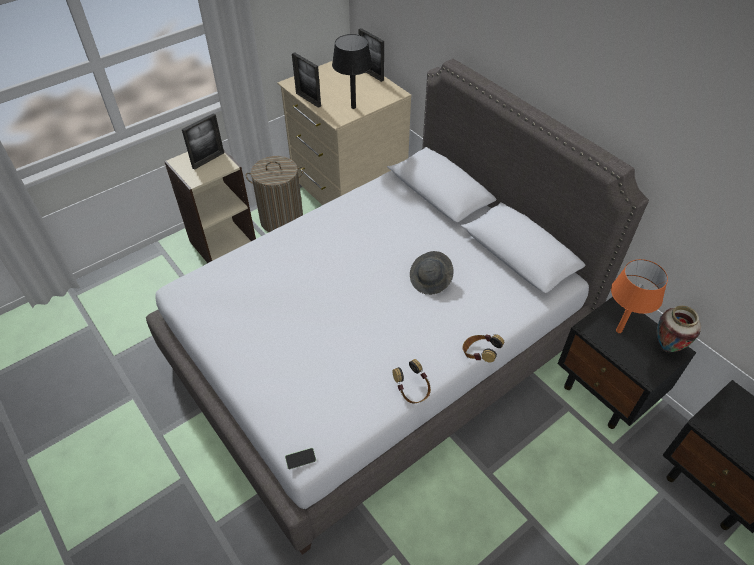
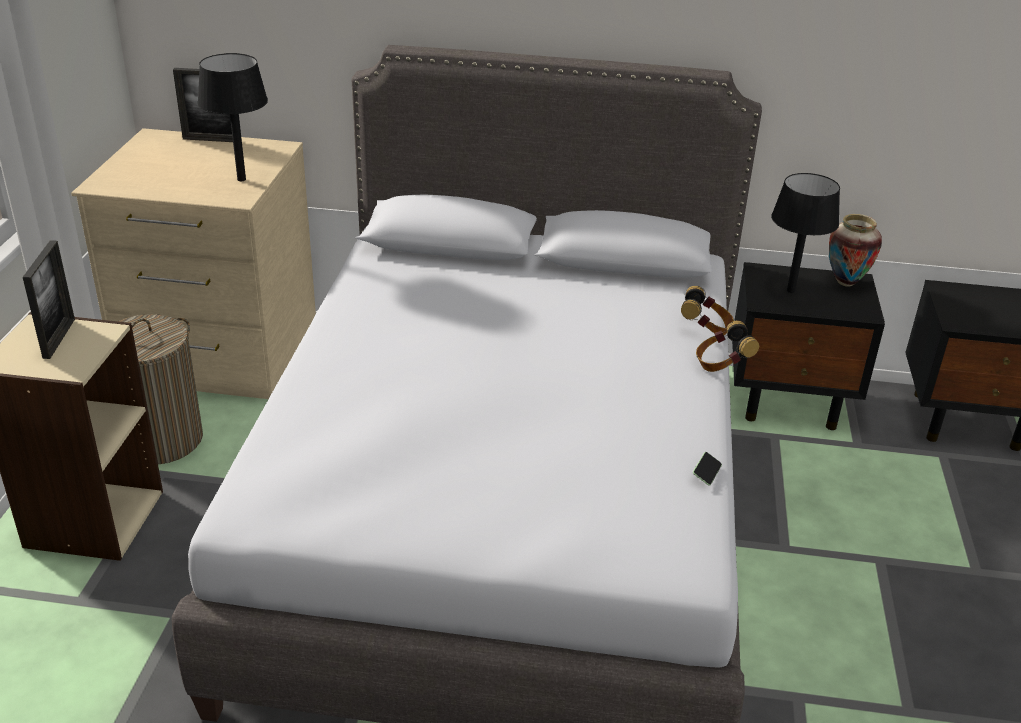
camera: 45 degrees left, 15 degrees down
phone [285,448,316,469] -> phone moved to [693,452,722,486]
picture frame [292,52,321,108] -> none
headphones [393,359,431,403] -> headphones moved to [681,286,734,335]
grey hat [410,251,453,295] -> none
orange table lamp [611,259,668,333] -> black table lamp [771,173,840,293]

